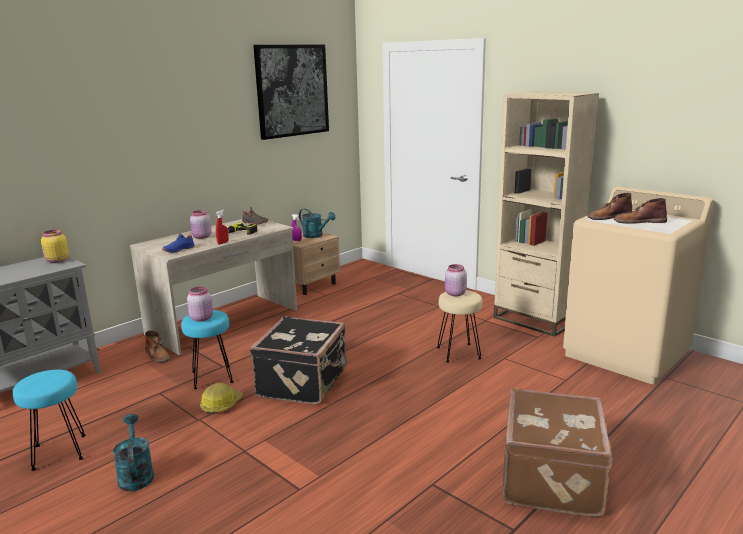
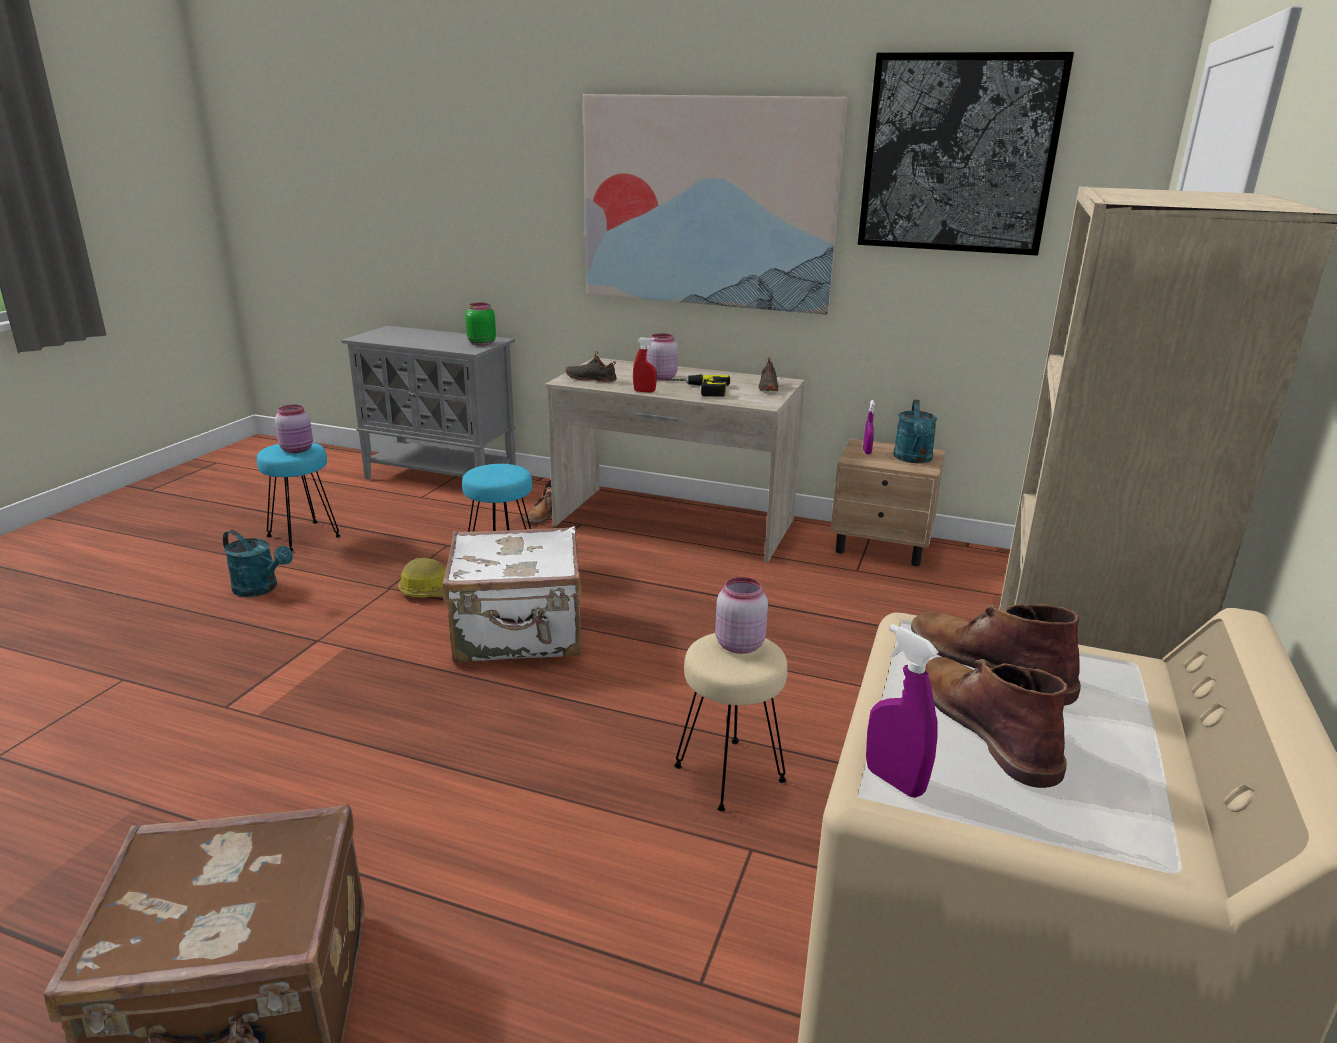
camera: 65 degrees right, 5 degrees up
yellow jar [41,230,69,263] -> green jar [465,303,496,345]
turquoise watering can [113,414,154,491] -> turquoise watering can turned 75 degrees clockwise [223,530,293,597]
blue shoe [162,231,195,253] -> black shoe [565,351,617,383]
pink jar [187,287,213,322] -> pink jar moved to [275,405,313,453]
black suitcase [250,316,347,405] -> white suitcase [443,526,581,663]
none -> picture [583,94,848,315]
none -> purple spray bottle [866,624,939,798]

